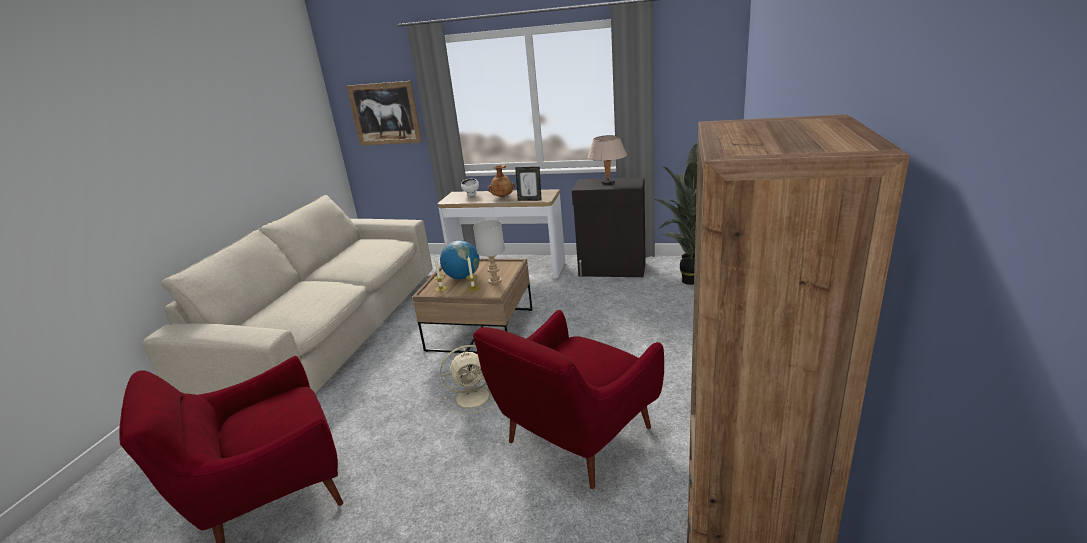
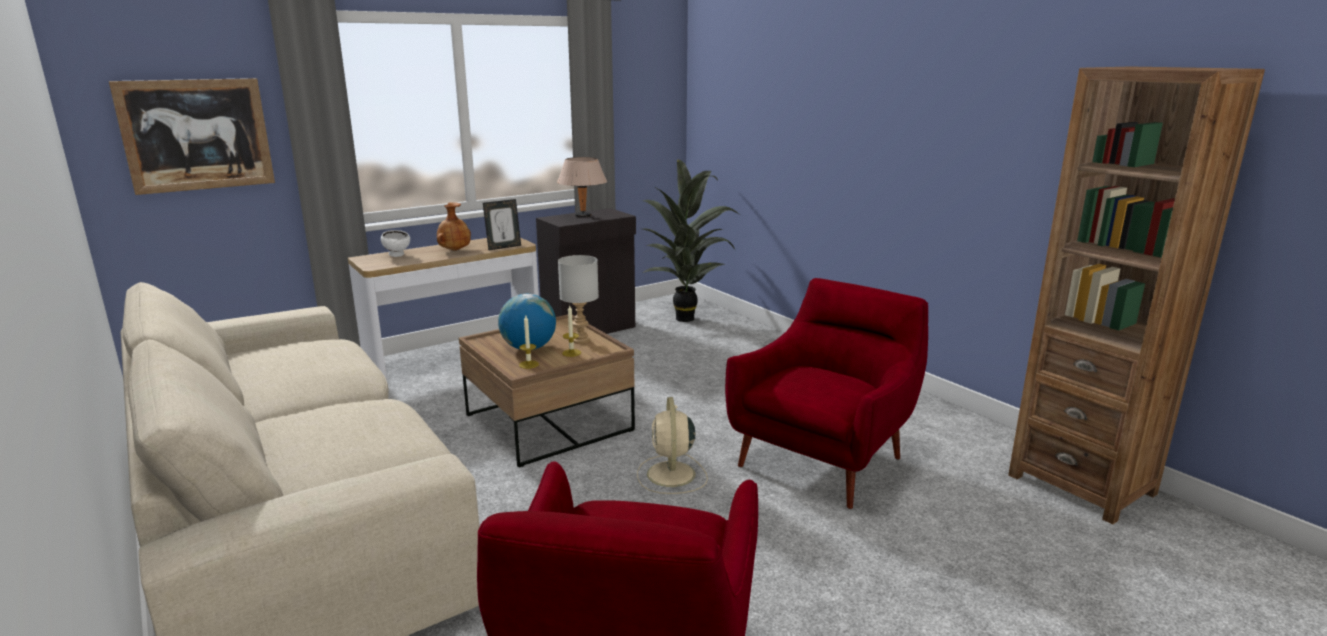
camera: 50 degrees left, 5 degrees down
beige fan [440,345,496,414] -> beige fan turned 150 degrees clockwise [637,397,708,494]
red armchair [473,310,664,489] -> red armchair turned 135 degrees counterclockwise [725,278,928,509]

